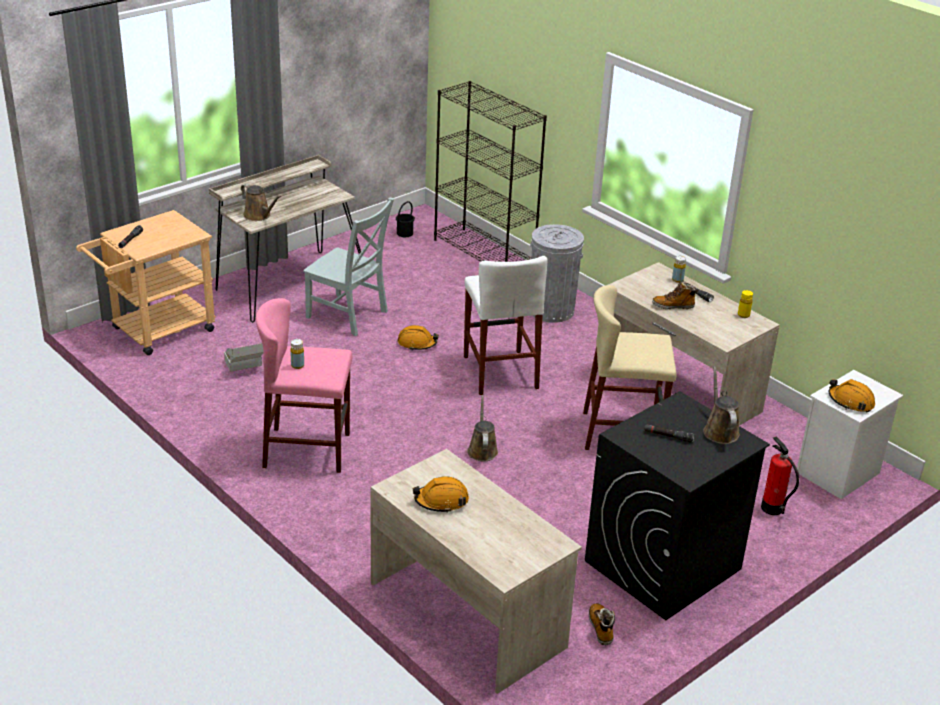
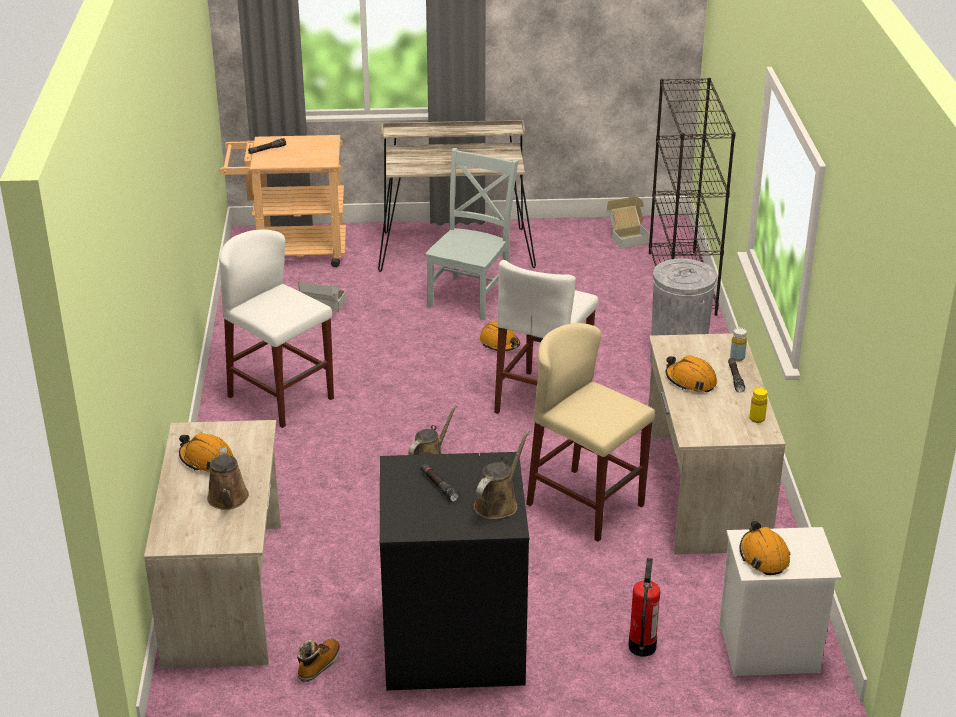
camera: 40 degrees right, 0 degrees up
brown watering can [241,183,282,221] -> brown watering can moved to [207,447,249,510]
pink stool [256,298,353,473] -> white stool [219,229,334,428]
yellow bottle [290,339,304,369] -> none
grey chair [303,197,394,336] -> grey chair turned 135 degrees counterclockwise [425,148,519,320]
black bucket [396,201,415,237] -> cardboard box [606,196,650,249]
boot [652,282,697,309] -> orange hard hat [666,355,717,392]

